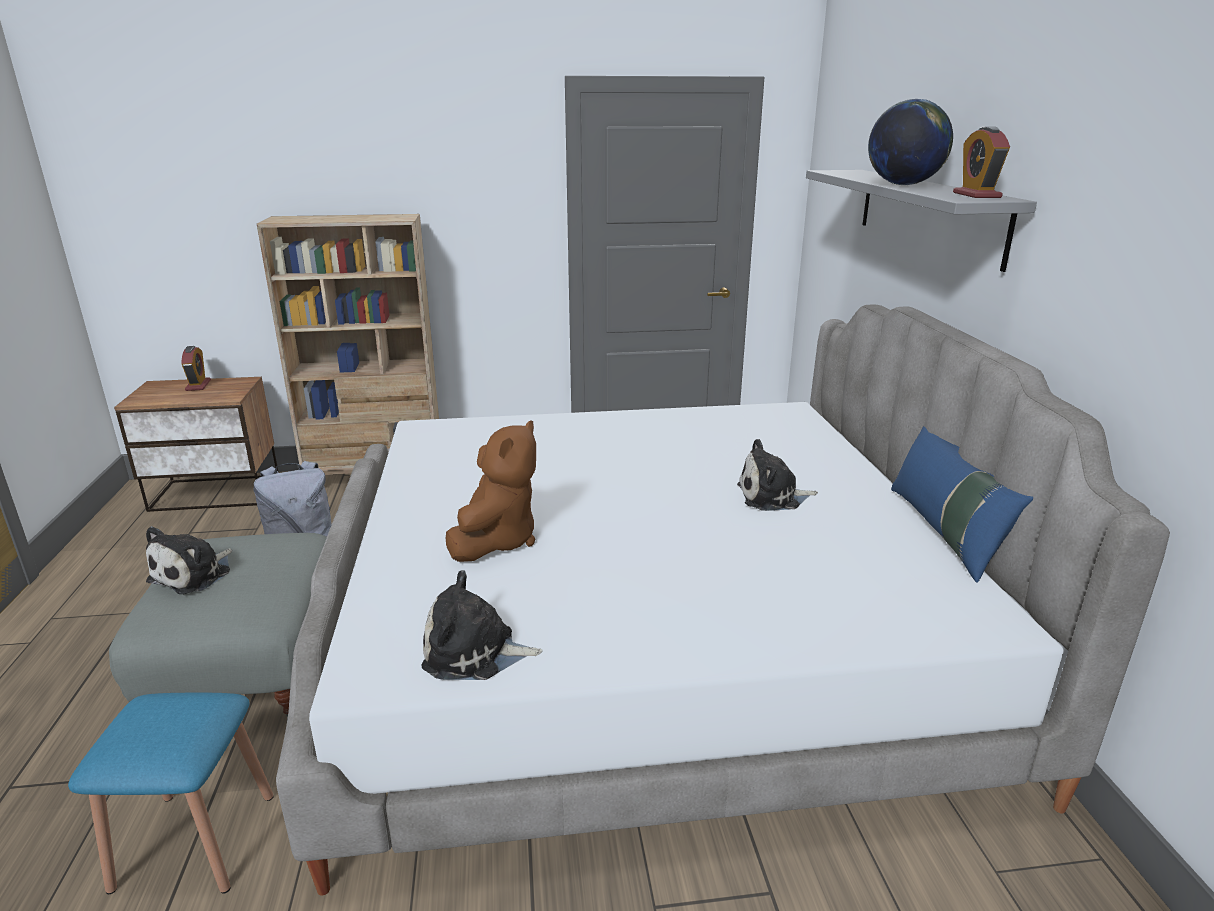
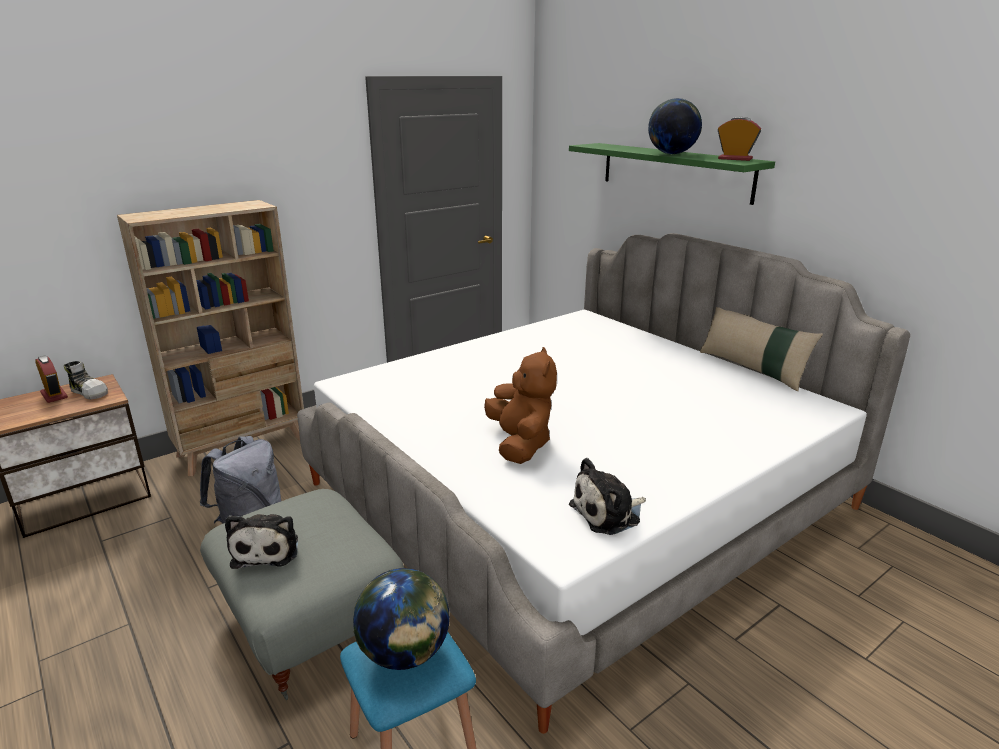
camera: 30 degrees left, 0 degrees up
plush toy [737,439,818,511] -> none
grey shelf [806,170,1037,272] -> green shelf [569,143,775,205]
blue pillow [891,427,1033,582] -> beige pillow [700,307,823,391]
alarm clock [953,126,1010,198] -> alarm clock turned 150 degrees clockwise [718,117,761,161]
none -> shoe [64,361,108,399]
none -> globe [353,568,450,670]

